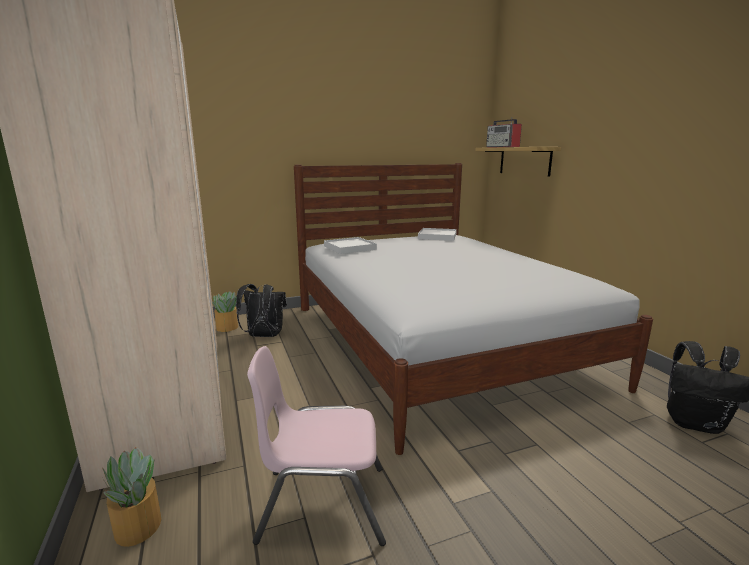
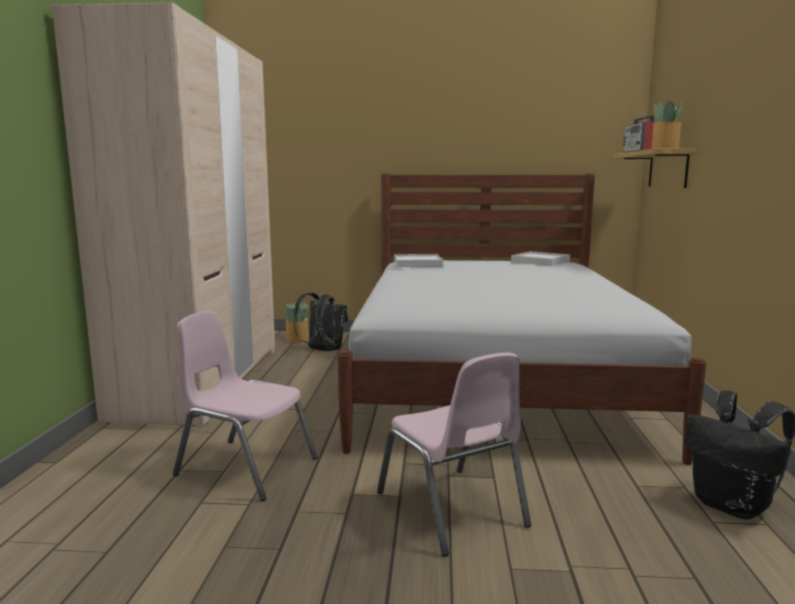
camera: 25 degrees right, 5 degrees down
potted plant [102,447,162,547] -> potted plant moved to [651,100,683,149]
none -> pink chair [377,353,531,556]

